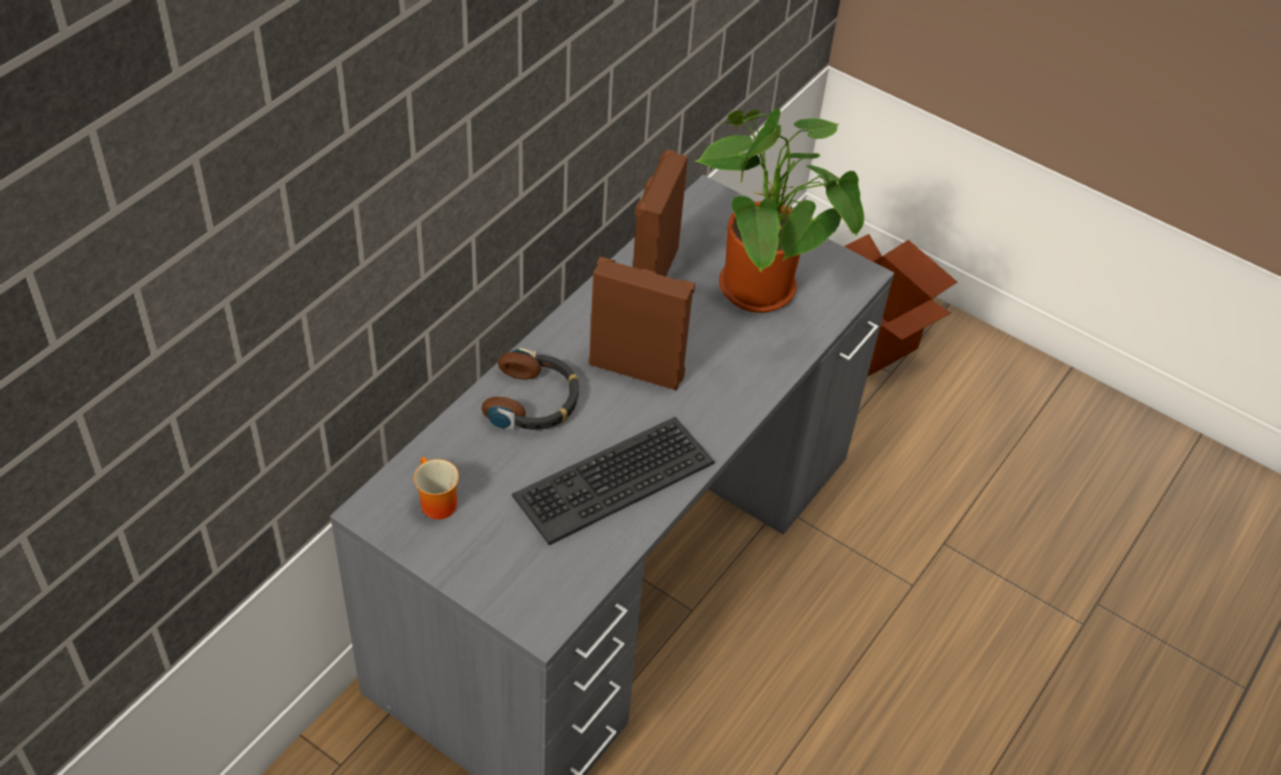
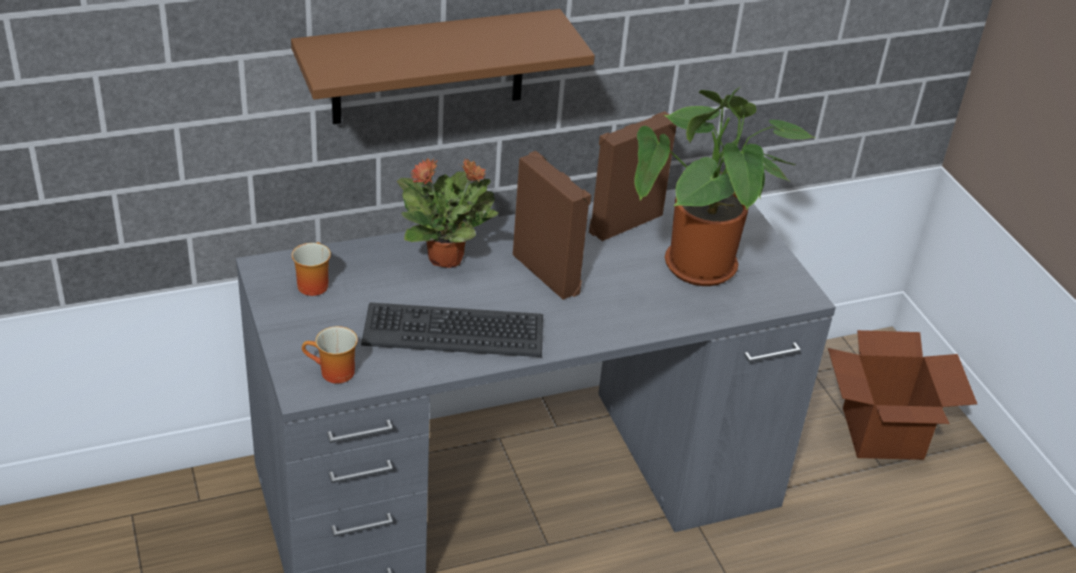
camera: 35 degrees right, 10 degrees down
headphones [482,348,579,430] -> potted plant [397,158,499,268]
none -> brown shelf [291,9,595,124]
none -> mug [302,326,358,384]

